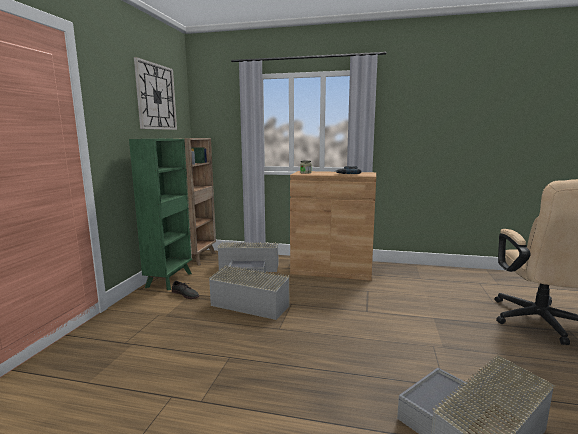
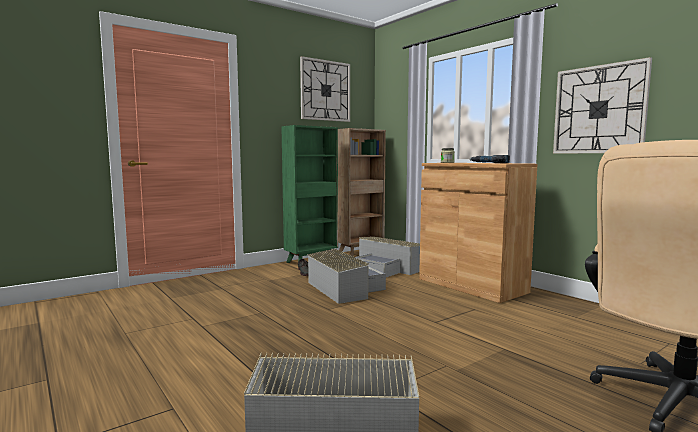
camera: 40 degrees right, 5 degrees down
none -> wall clock [553,57,652,154]

